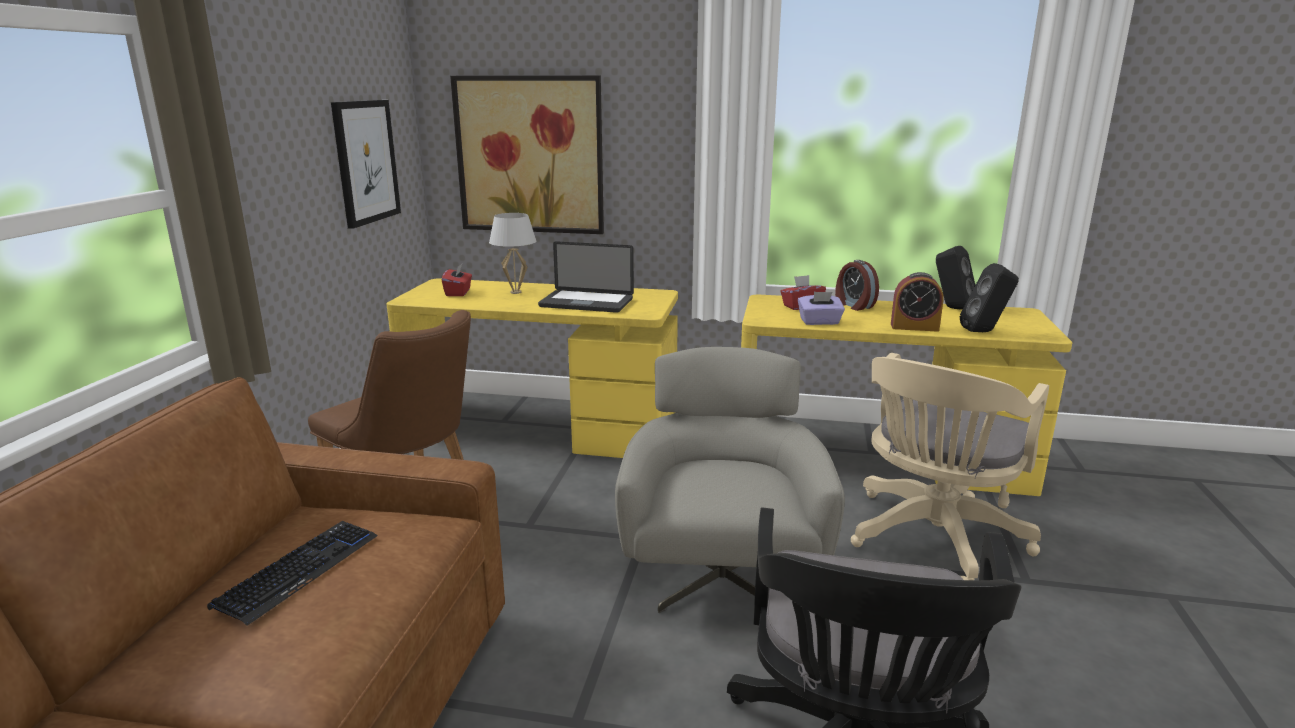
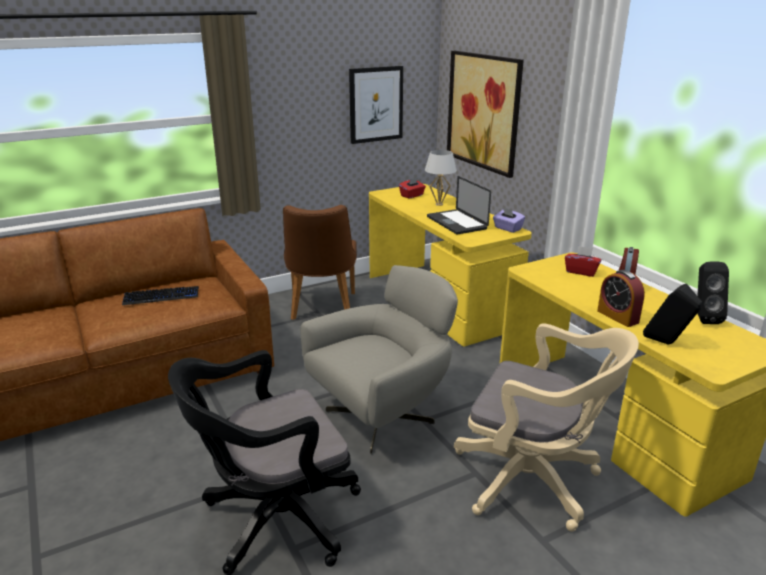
camera: 50 degrees right, 5 degrees up
purple tissue box [798,292,845,325] -> purple tissue box moved to [493,207,525,233]
beige office chair [851,353,1049,580] -> beige office chair turned 150 degrees counterclockwise [454,323,639,532]

